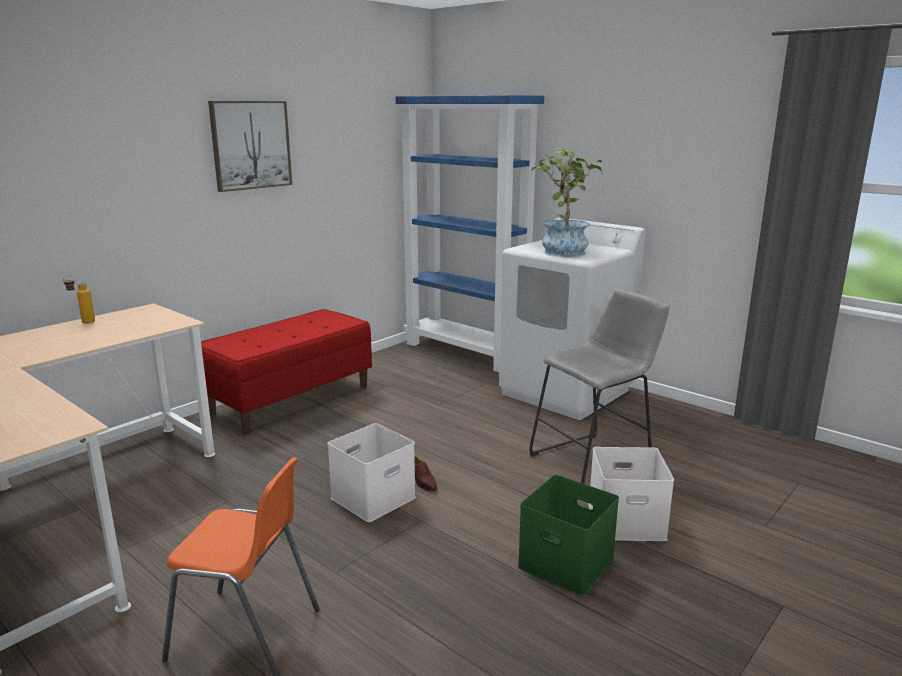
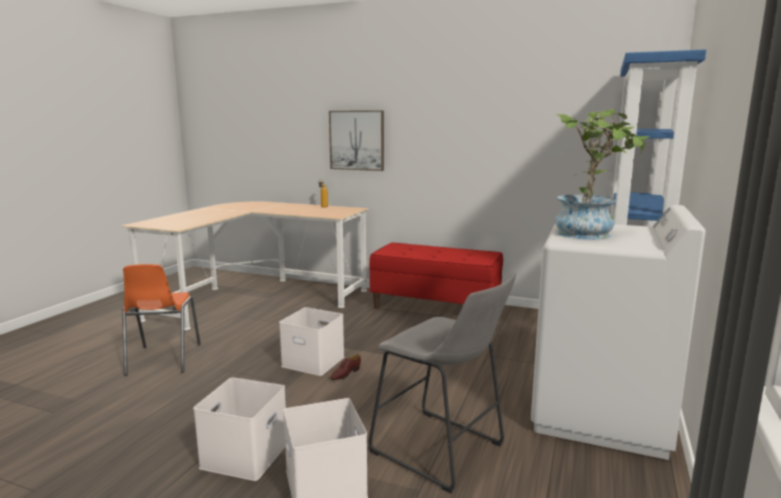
camera: 70 degrees right, 5 degrees down
picture [208,101,292,192] -> picture moved to [329,110,384,171]
green storage box [518,475,619,596] -> white storage box [193,377,286,481]

